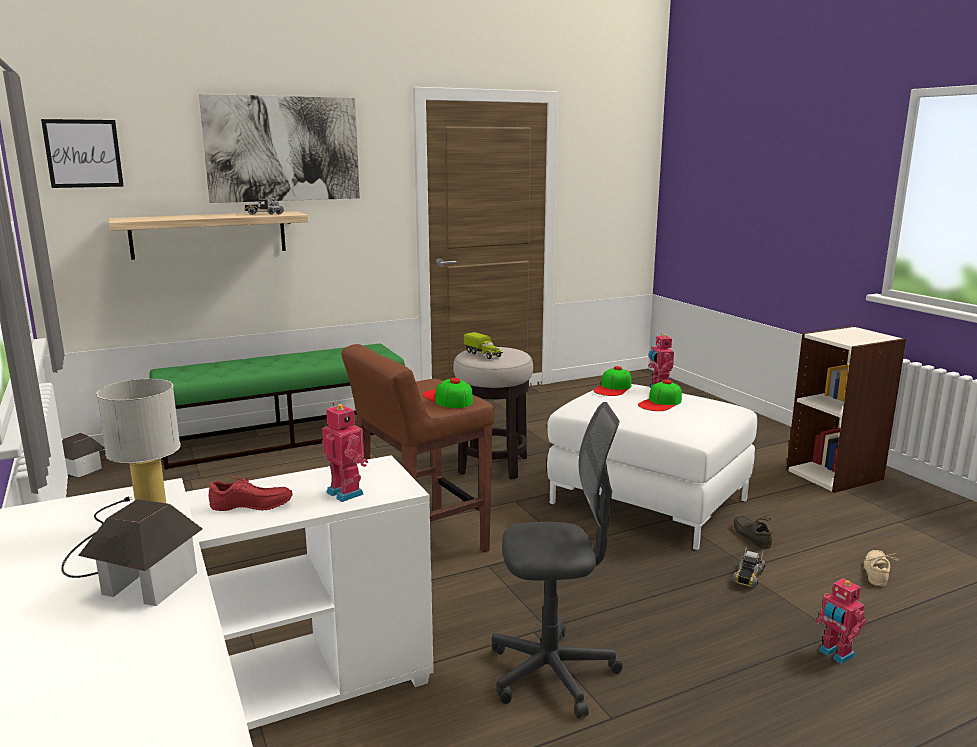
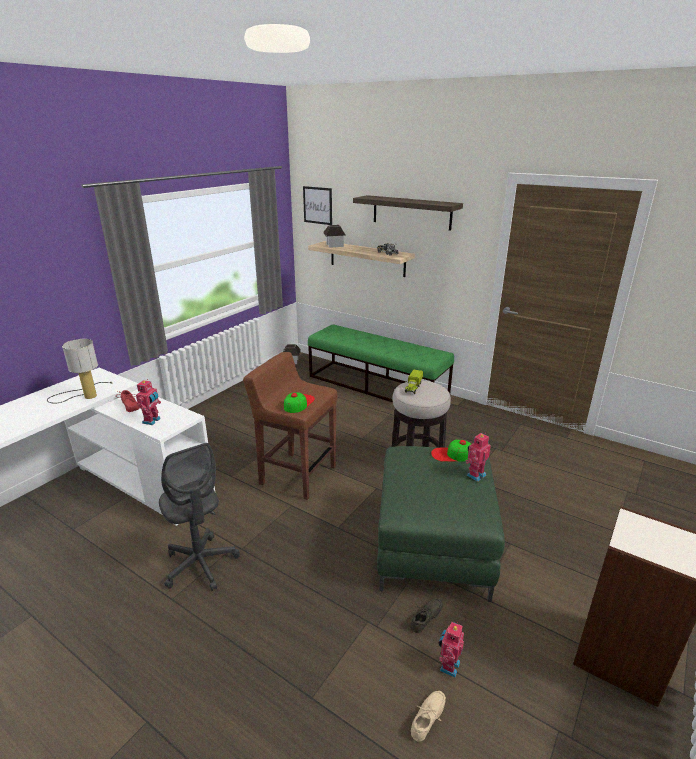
camera: 60 degrees right, 10 degrees up
toy house [78,499,203,606] -> toy house moved to [323,225,345,248]
picture [199,94,360,203] -> shelf [353,195,463,231]
white ottoman [547,384,757,550] -> green ottoman [377,446,505,602]
cap [638,380,682,411] -> none
toy truck [733,545,765,588] -> none
toy robot [816,577,866,664] -> toy robot moved to [439,621,464,677]
beige shoe [864,550,899,586] -> beige shoe turned 45 degrees counterclockwise [411,691,446,742]

